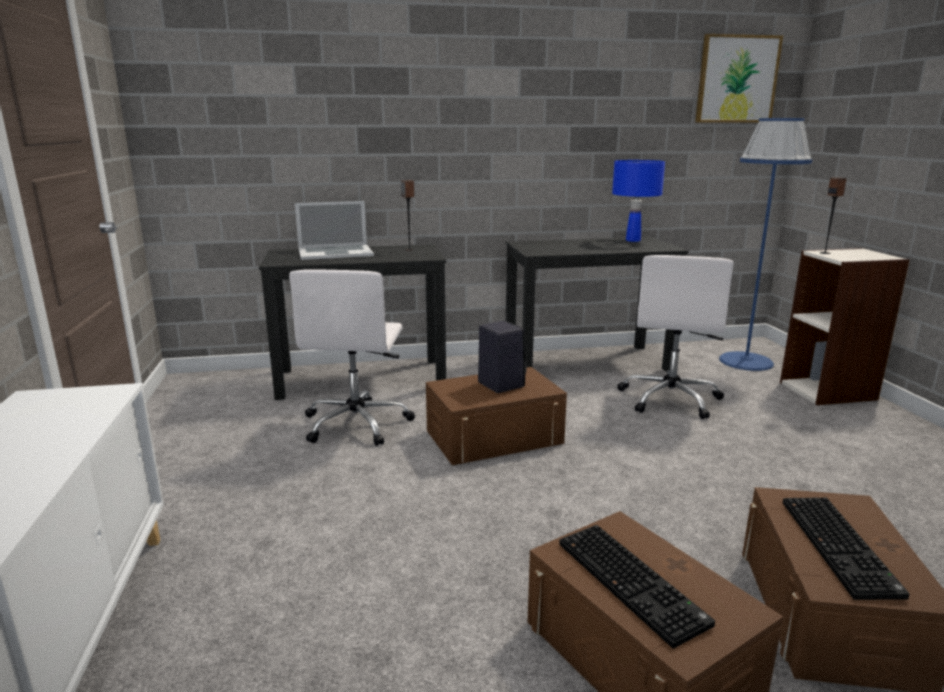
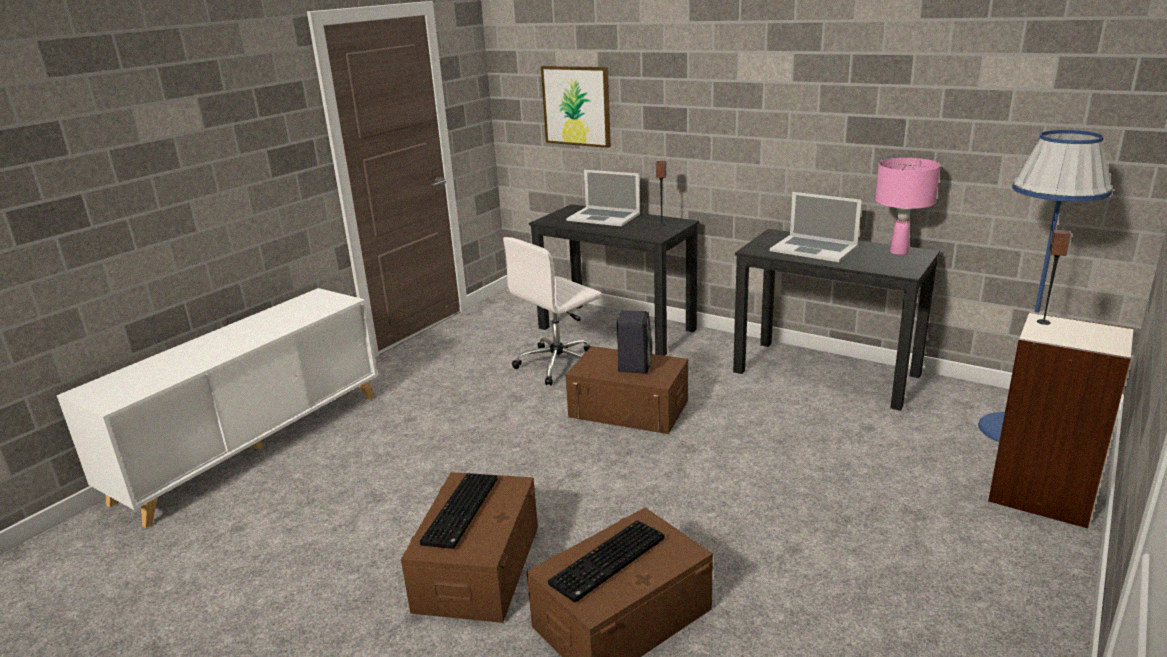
camera: 45 degrees right, 5 degrees up
blue table lamp [612,160,665,242] -> pink table lamp [875,158,941,255]
white office chair [617,255,734,419] -> none
picture [695,34,783,123] -> picture moved to [541,66,611,148]
none -> laptop [770,192,862,262]

